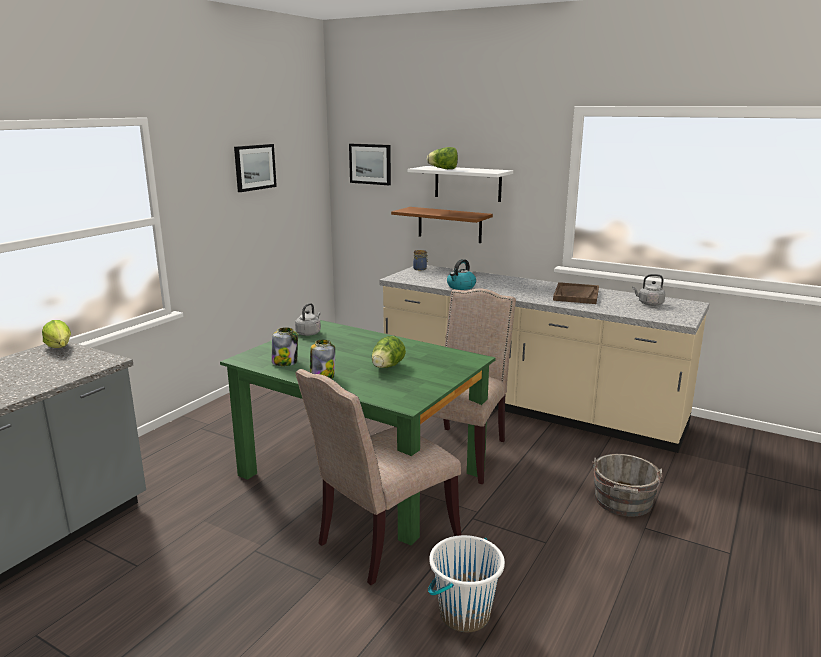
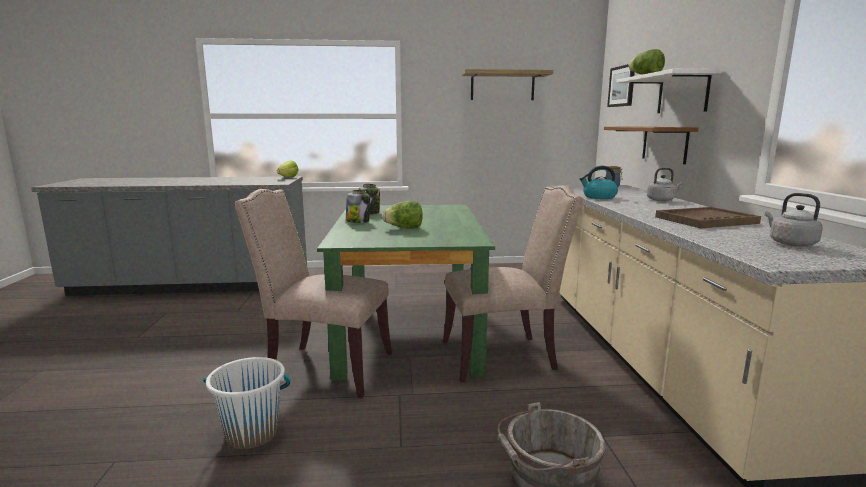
camera: 55 degrees right, 5 degrees down
picture [234,144,277,192] -> shelf [461,69,553,100]
grey kettle [295,303,321,336] -> grey kettle moved to [647,168,683,201]

